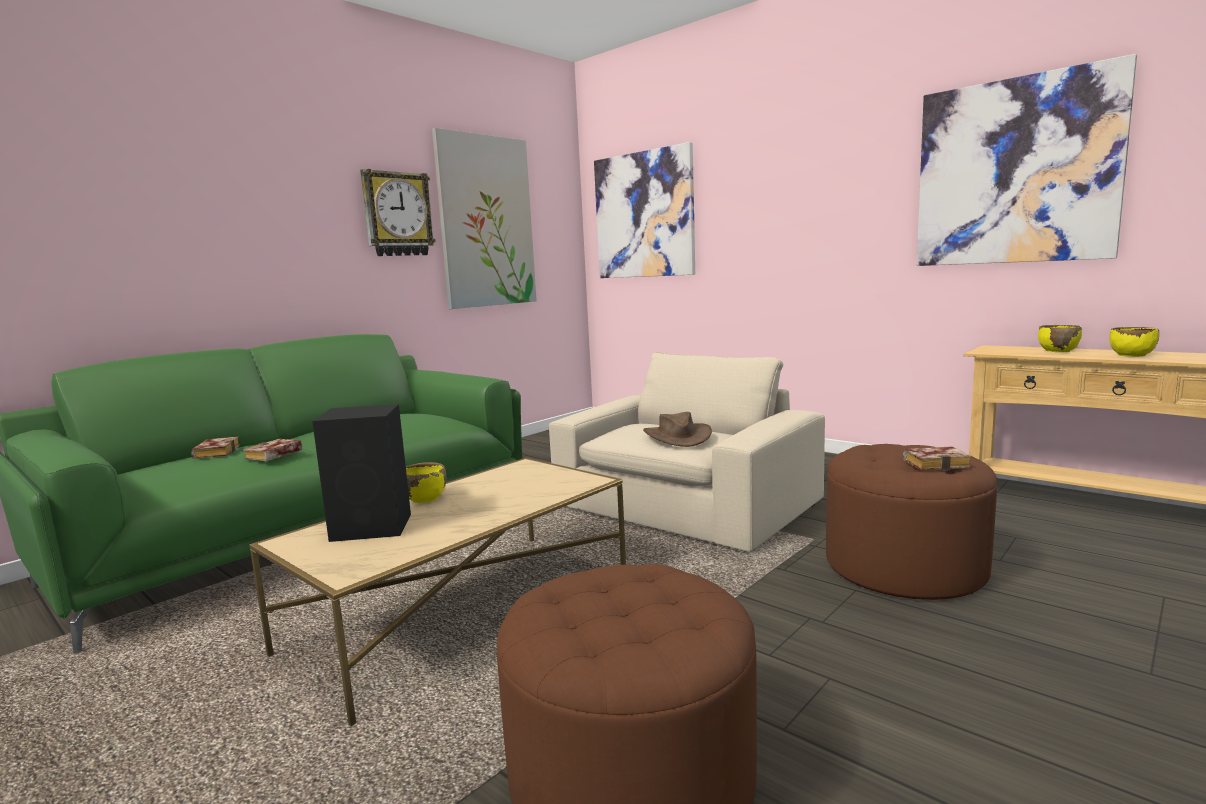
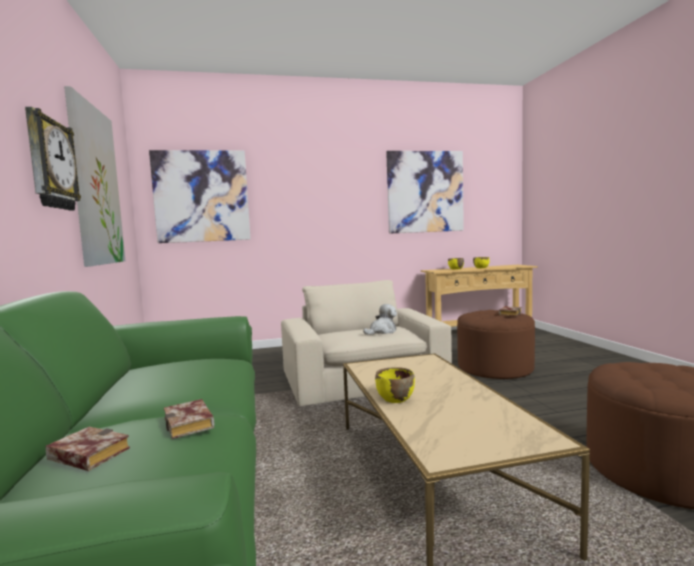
camera: 55 degrees left, 5 degrees down
black speaker [312,404,411,542] -> none
brown hat [643,412,712,447] -> plush toy [363,304,397,335]

